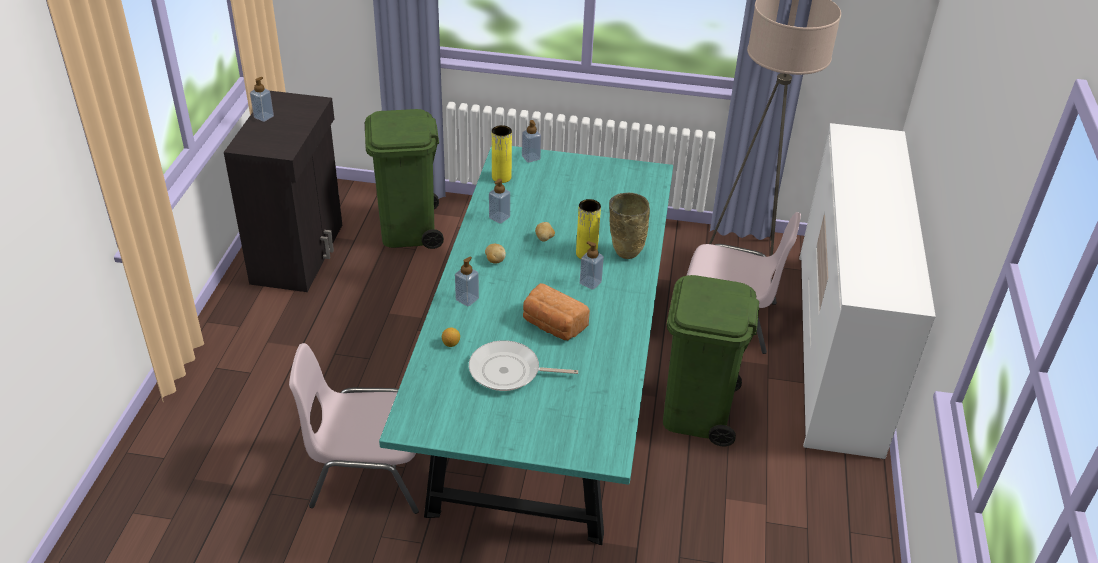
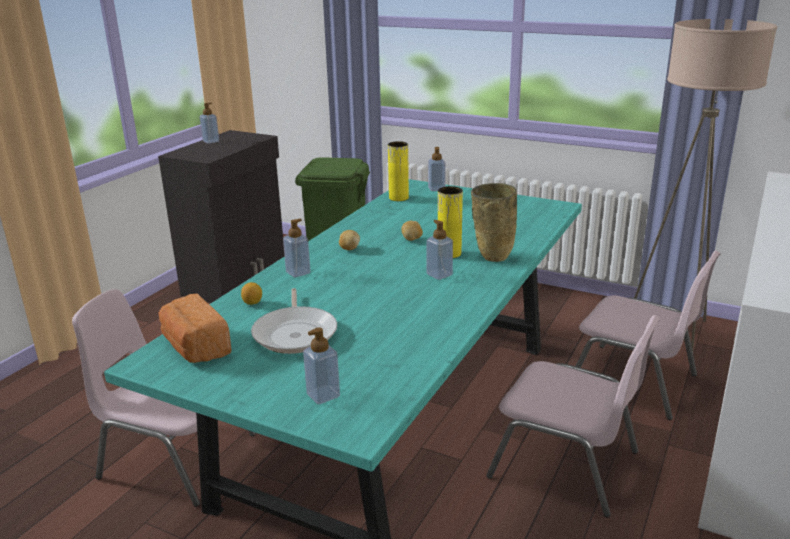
camera: 20 degrees right, 15 degrees down
frying pan [469,340,578,391] -> frying pan turned 120 degrees counterclockwise [251,288,337,354]
soap dispenser [489,179,510,224] -> soap dispenser moved to [303,327,340,404]
bread [523,283,590,340] -> bread moved to [158,294,232,363]
green trash can [663,275,759,446] -> pink chair [486,315,661,517]

